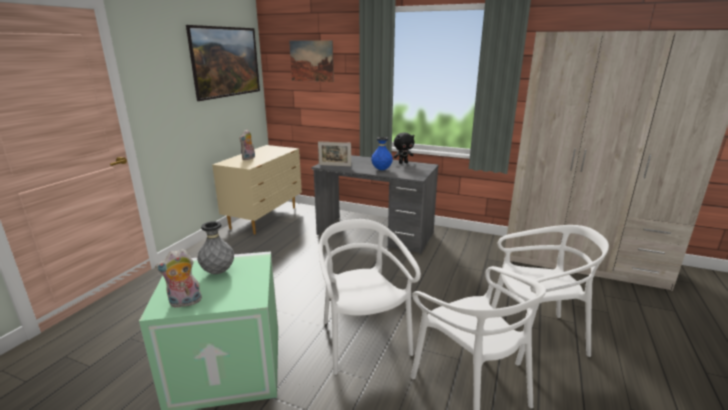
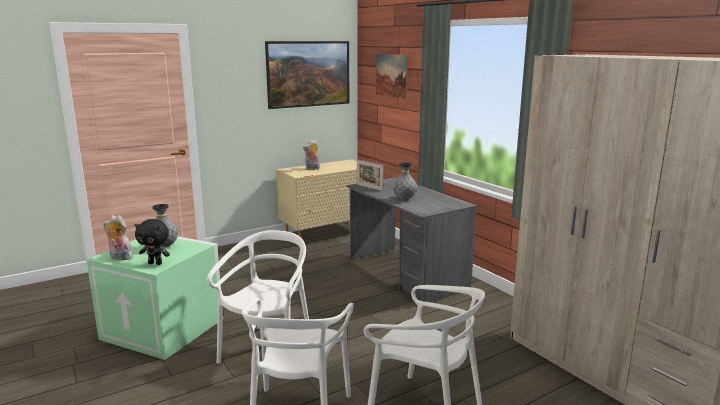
camera: 35 degrees right, 5 degrees down
blue vase [371,137,393,170] -> grey vase [393,162,417,200]
black plush toy [394,133,414,164] -> black plush toy moved to [135,219,170,265]

